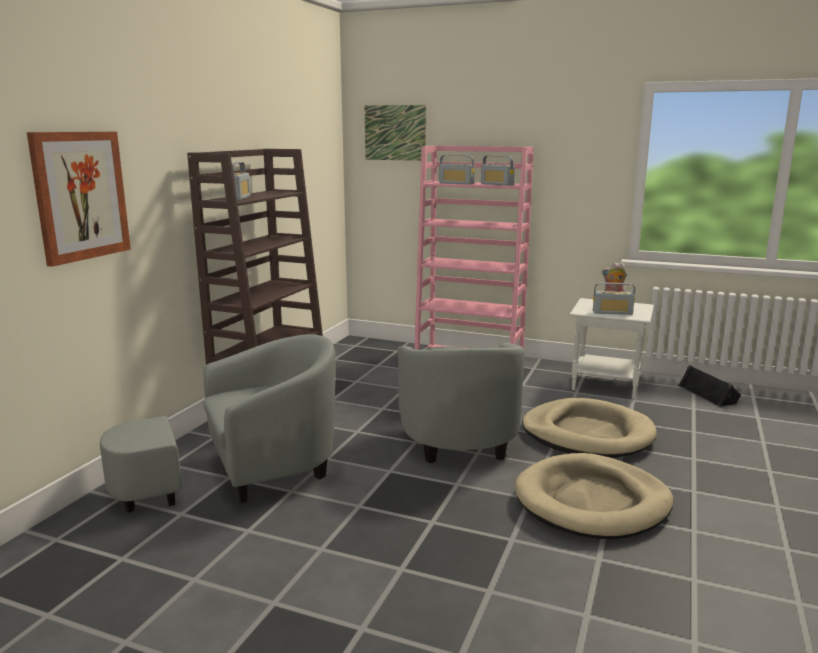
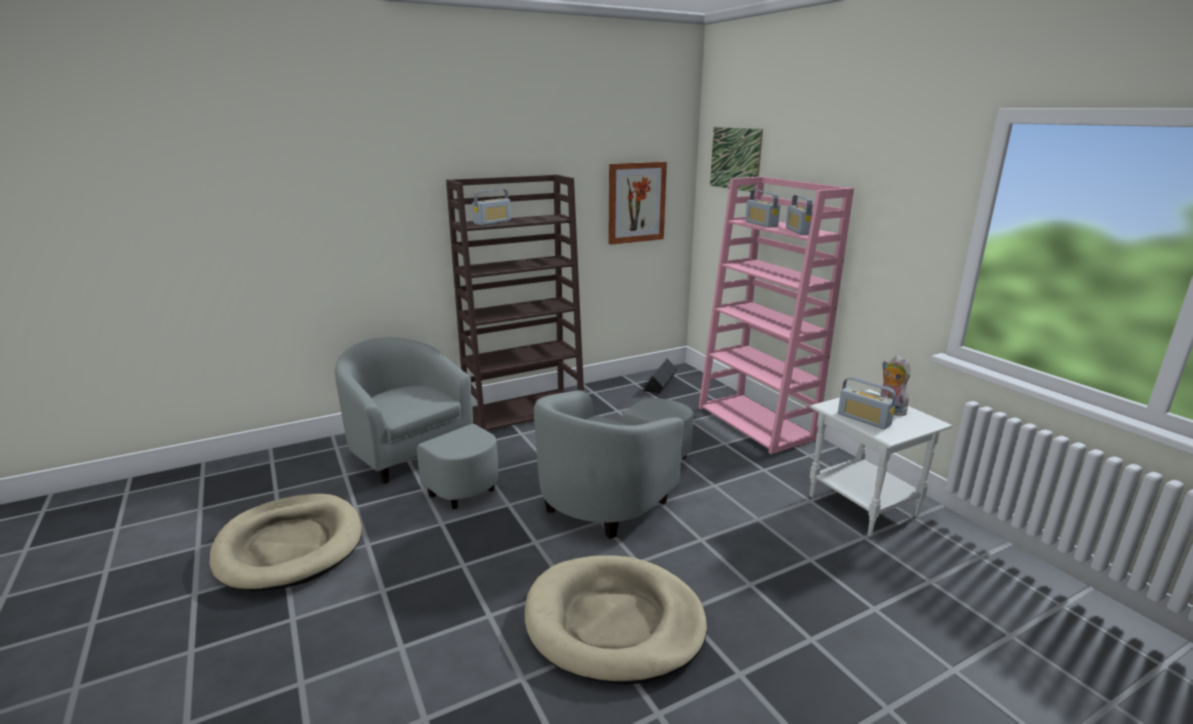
camera: 40 degrees right, 5 degrees up
picture [27,132,131,267] -> picture moved to [608,162,667,245]
grey armchair [100,334,335,513] -> grey armchair turned 150 degrees counterclockwise [335,337,499,509]
beige dog bed [522,398,657,458] -> beige dog bed moved to [209,494,362,592]
black speaker [678,365,741,407] -> black speaker moved to [643,358,677,394]

